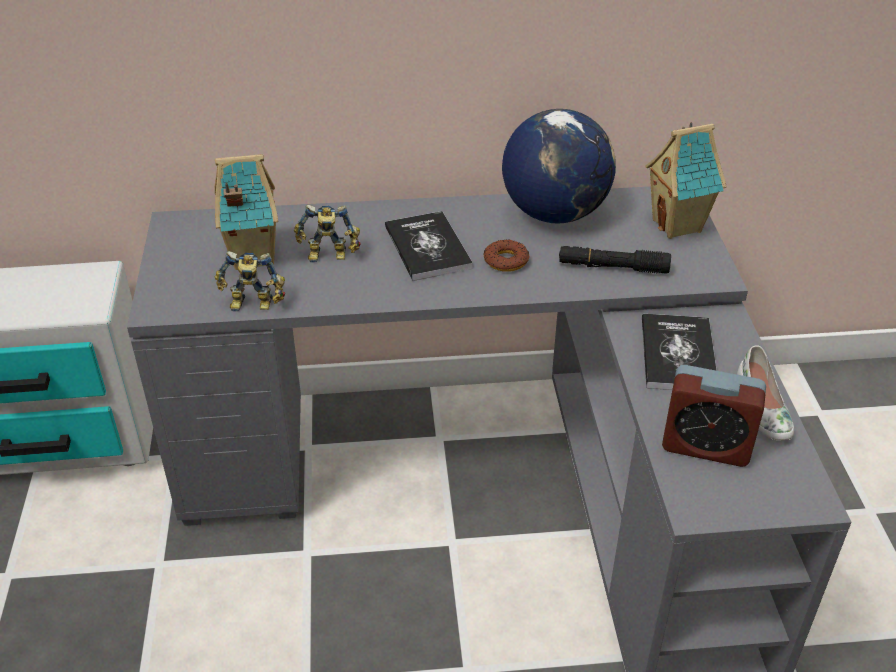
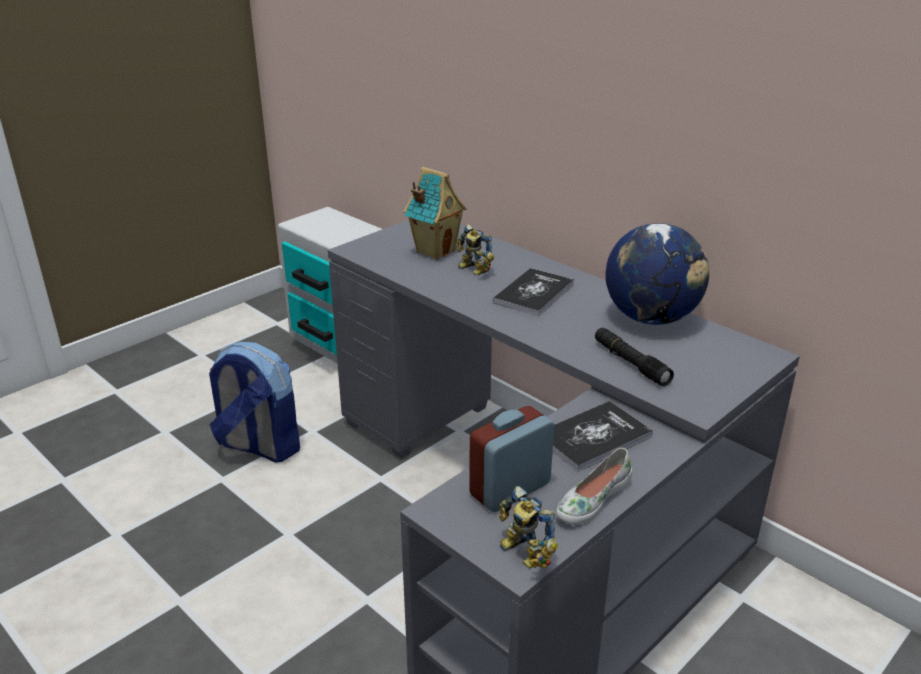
camera: 50 degrees right, 10 degrees down
toy robot [215,251,285,312] -> toy robot moved to [500,486,558,568]
donut [483,239,529,272] -> none
toy house [646,122,727,239] -> none
alarm clock [662,365,766,467] -> alarm clock turned 75 degrees clockwise [469,406,554,512]
none -> backpack [209,342,300,463]

